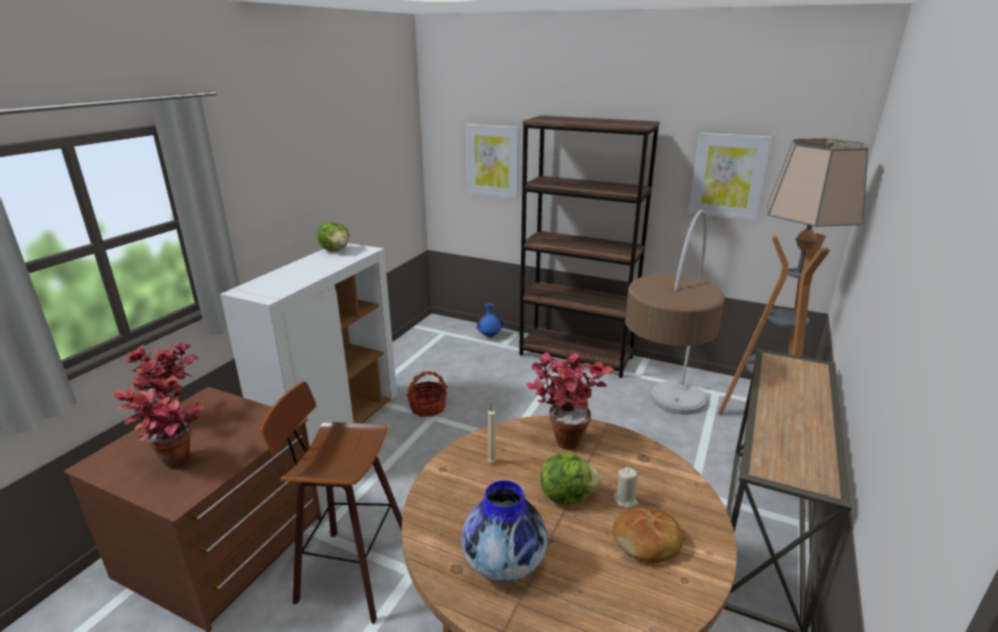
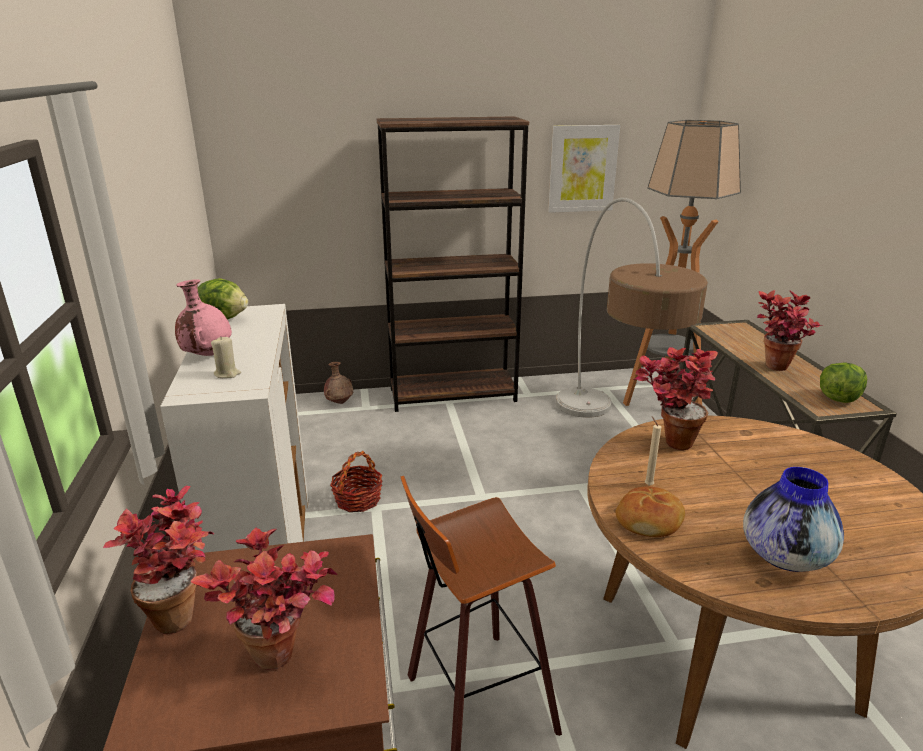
camera: 35 degrees left, 0 degrees up
picture [466,124,519,199] -> none
blue vase [476,303,503,337] -> brown vase [324,362,353,404]
lettuce [540,452,602,505] -> lettuce moved to [820,362,867,403]
beige candle [613,467,638,509] -> beige candle moved to [211,337,241,378]
bread [613,507,683,563] -> bread moved to [616,486,685,537]
none -> pink vase [175,279,232,356]
none -> potted plant [757,290,824,371]

